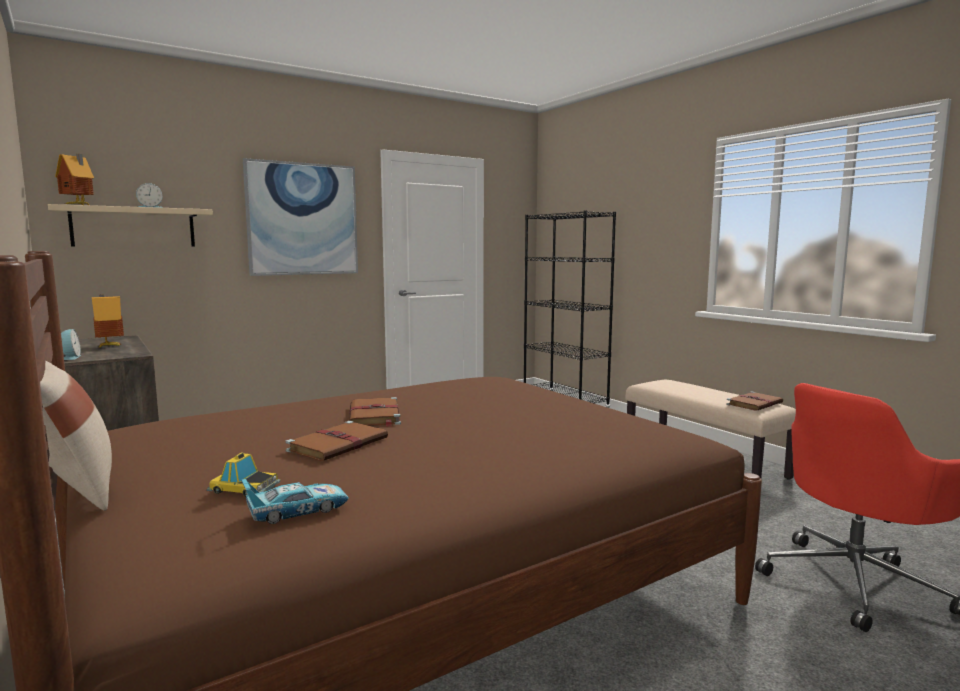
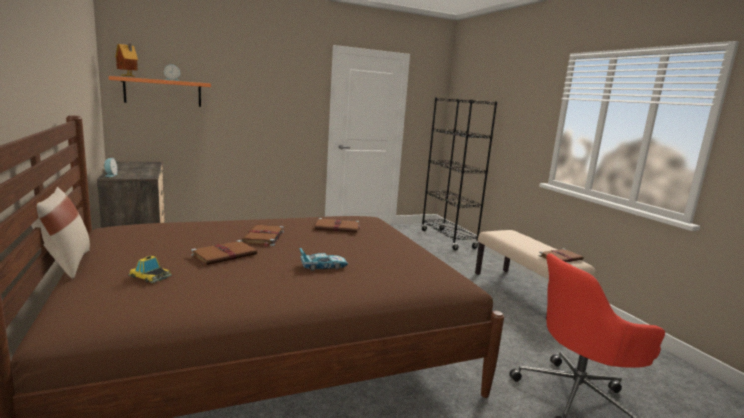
camera: 10 degrees right, 5 degrees up
beige shelf [48,204,213,247] -> orange shelf [109,76,211,107]
toy house [92,294,124,347] -> none
toy car [241,479,349,524] -> toy car moved to [299,248,348,271]
picture [243,158,358,276] -> none
none -> brown book [315,218,362,233]

